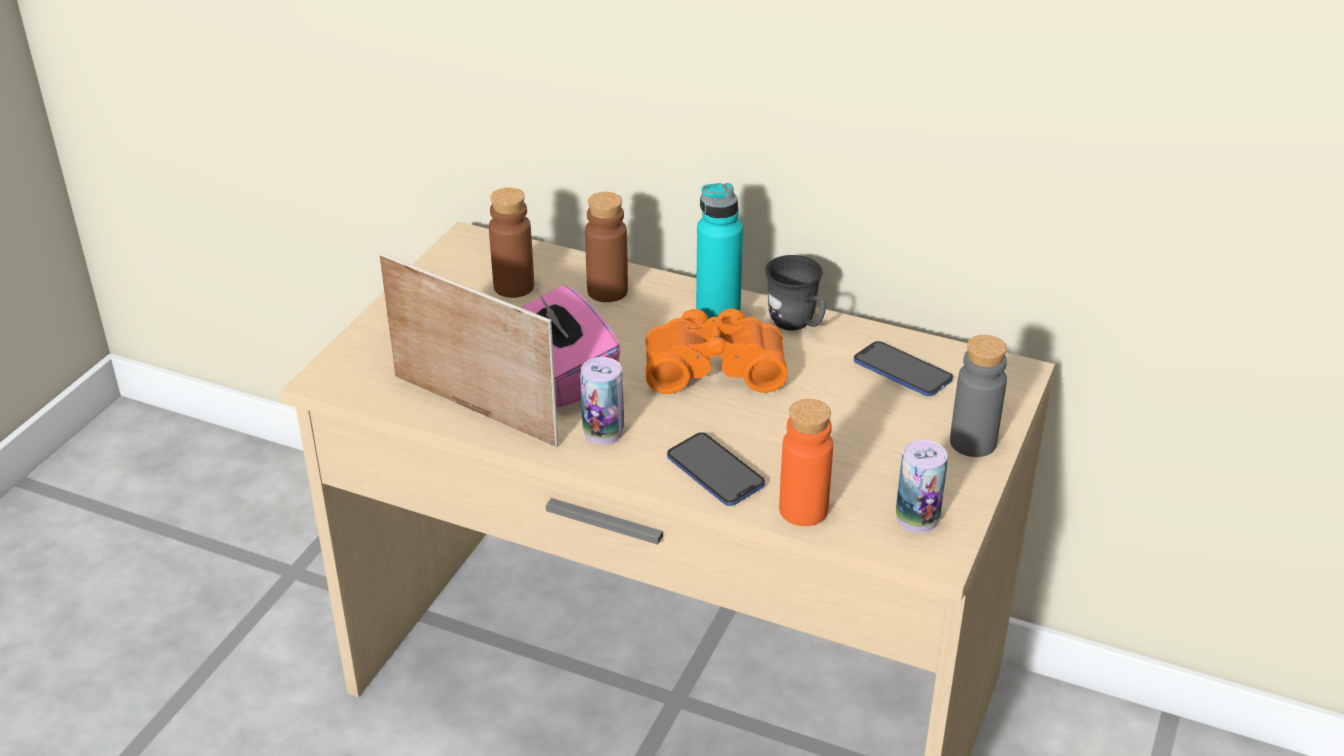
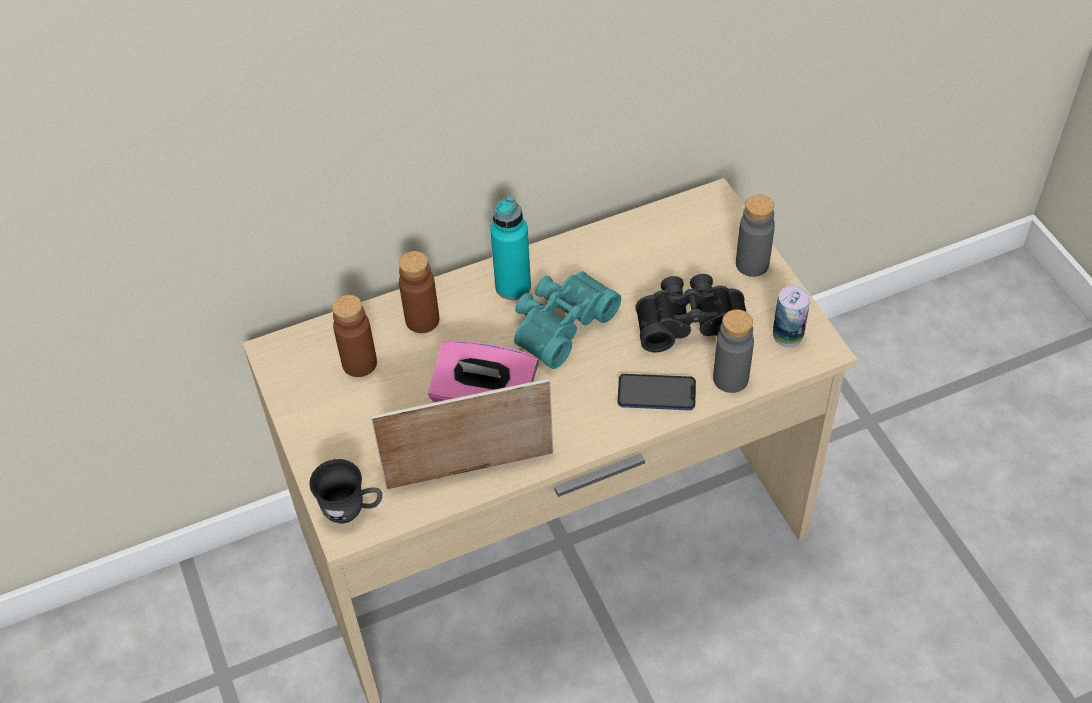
camera: 45 degrees left, 15 degrees up
can [580,357,624,445] -> none
orange binoculars [645,309,787,394] -> turquoise binoculars [514,271,621,369]
grey mug [765,255,826,330] -> grey mug moved to [309,459,382,523]
orange bottle [779,399,833,526] -> grey bottle [713,309,754,393]
phone [854,341,953,396] -> none
none -> black binoculars [635,274,746,352]

